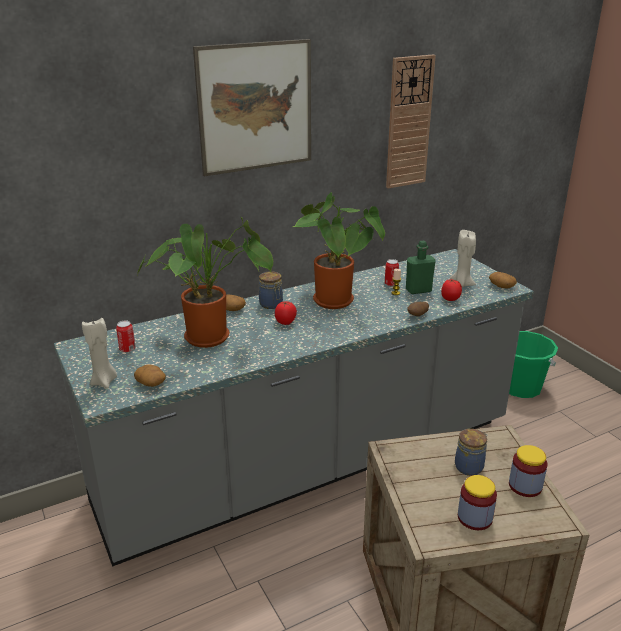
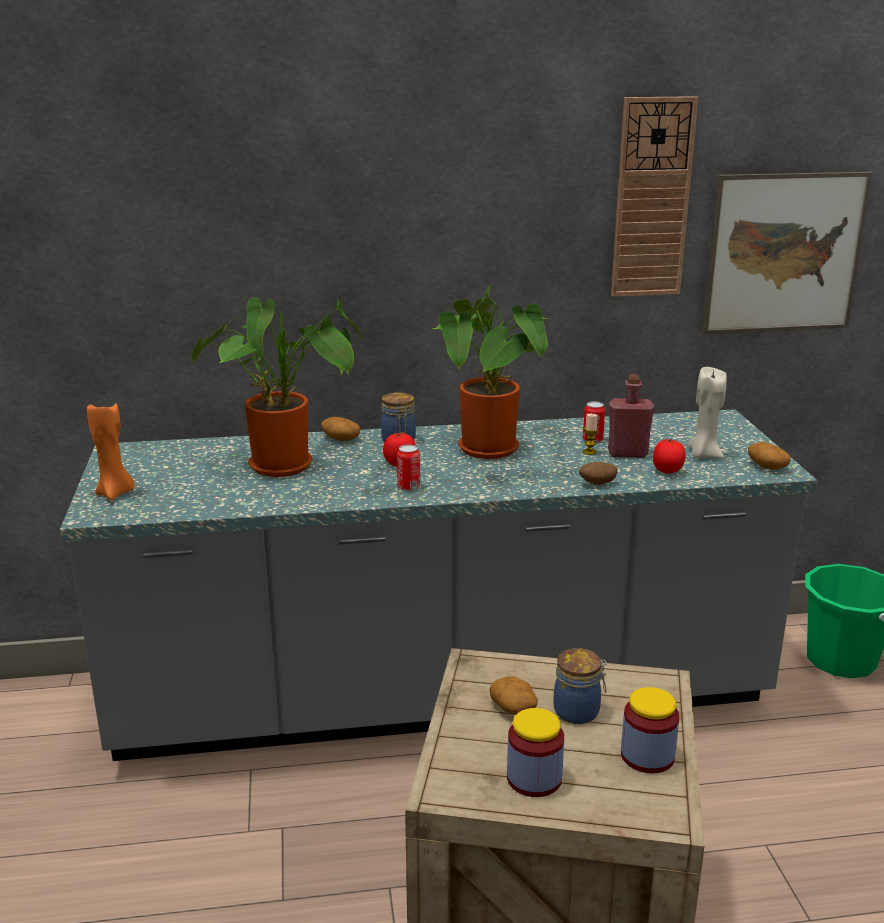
camera: 20 degrees right, 5 degrees down
beige candle [82,317,117,389] -> orange candle [87,400,134,500]
can [116,320,136,353] -> can moved to [397,445,420,491]
potato [134,364,166,387] -> potato moved to [489,676,538,715]
picture [193,39,311,176] -> picture moved to [702,172,873,334]
green bottle [406,241,436,294] -> red bottle [608,374,654,458]

